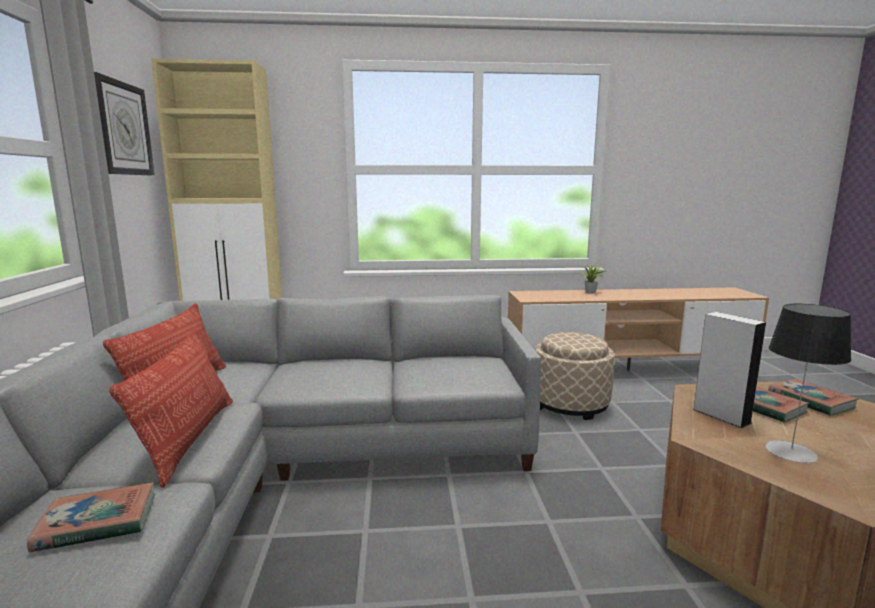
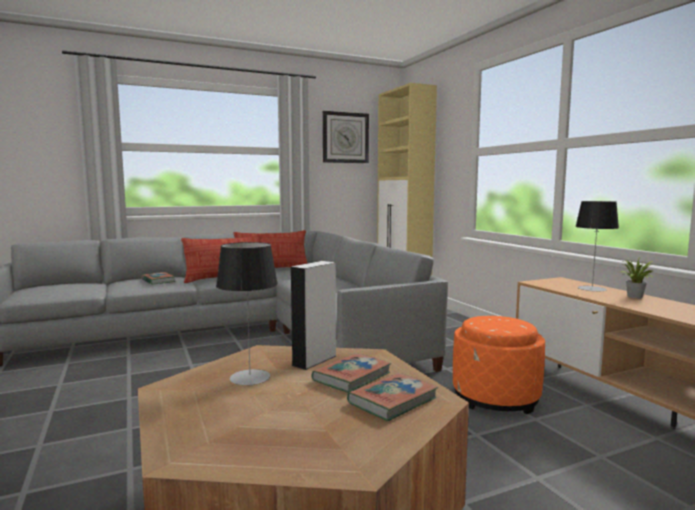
camera: 70 degrees right, 5 degrees down
beige ottoman [535,332,615,420] -> orange ottoman [453,316,545,414]
none -> table lamp [575,201,619,291]

